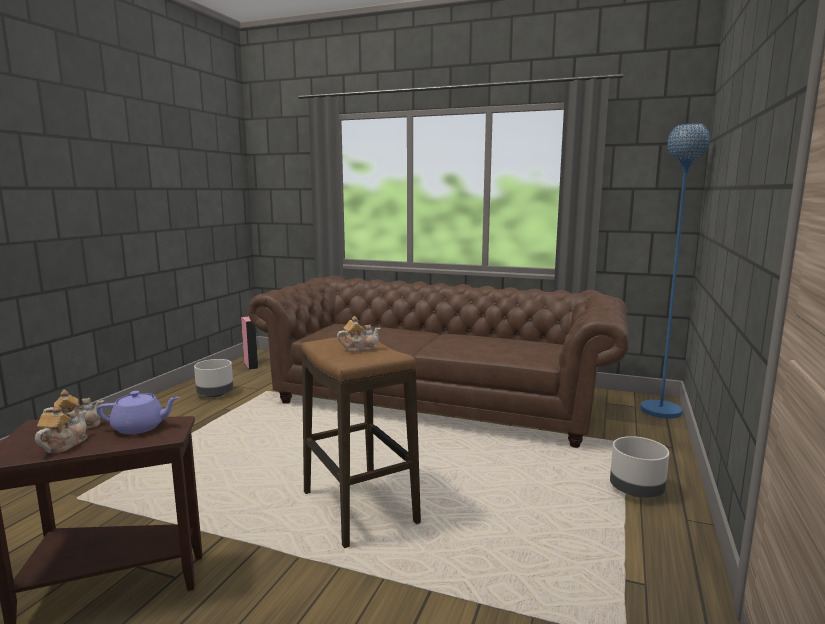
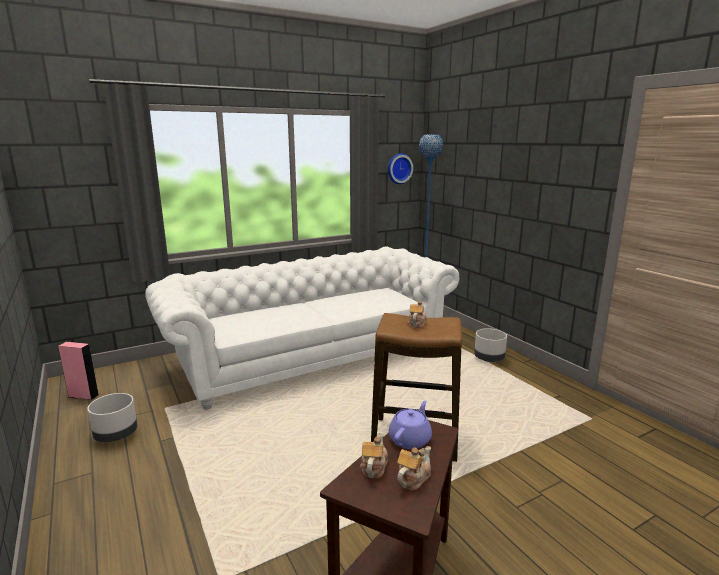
camera: 50 degrees left, 5 degrees up
teapot [35,406,87,453] -> teapot turned 75 degrees clockwise [397,446,431,490]
brown sofa [248,276,630,448] -> white sofa [145,246,459,410]
none -> wall clock [388,153,413,184]

